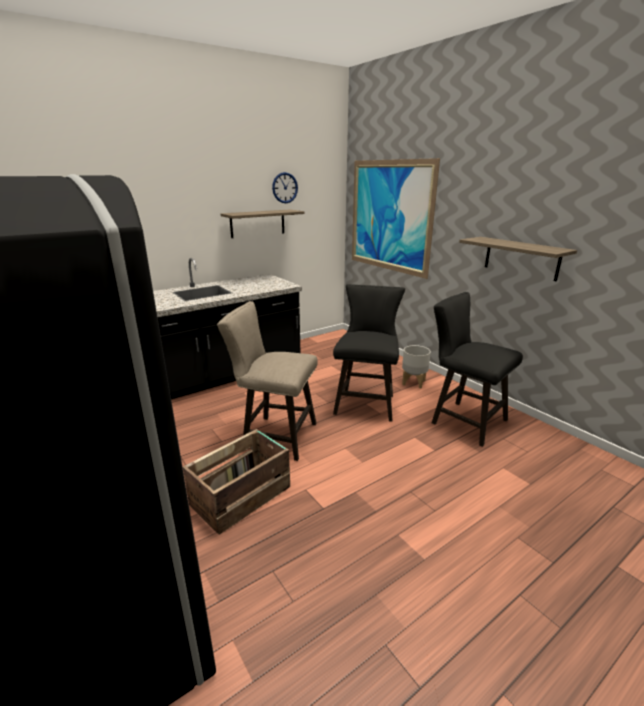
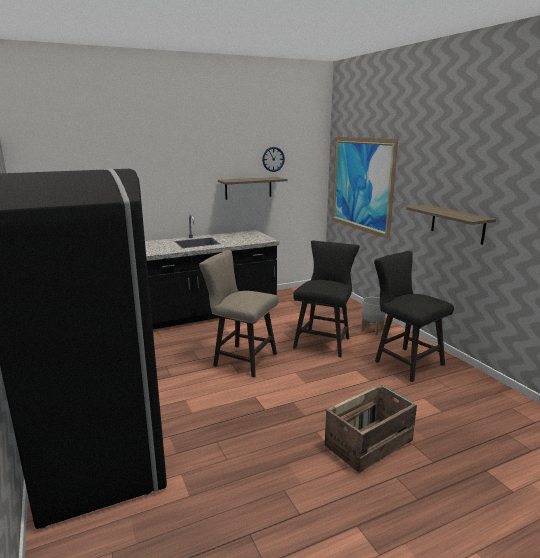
camera: 10 degrees right, 5 degrees down
crate [183,429,290,534] -> crate moved to [325,384,417,473]

